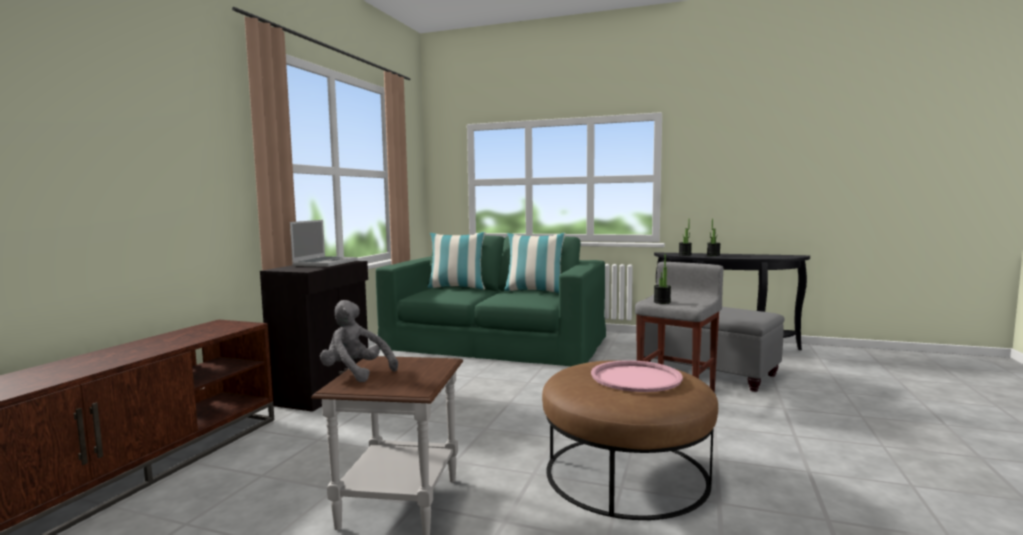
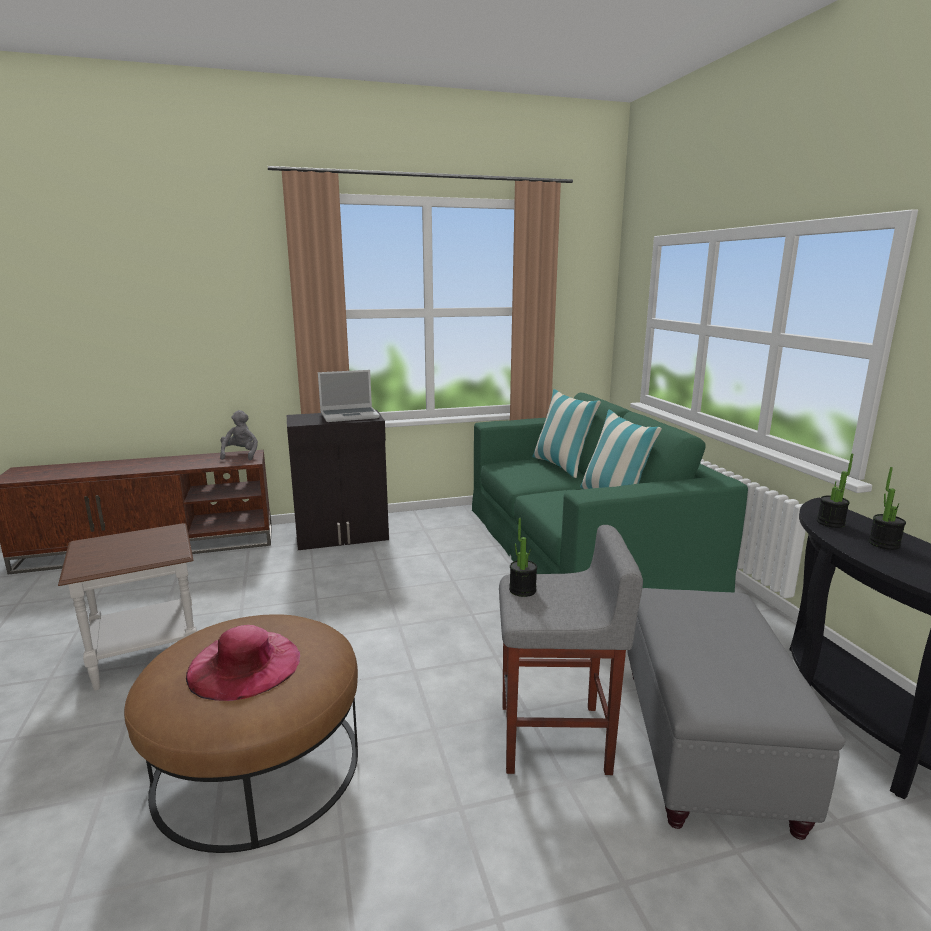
camera: 55 degrees right, 10 degrees up
grey plush toy [320,300,398,382] -> grey plush toy moved to [220,410,258,461]
pink tray [591,360,683,392] -> pink hat [186,625,300,701]

